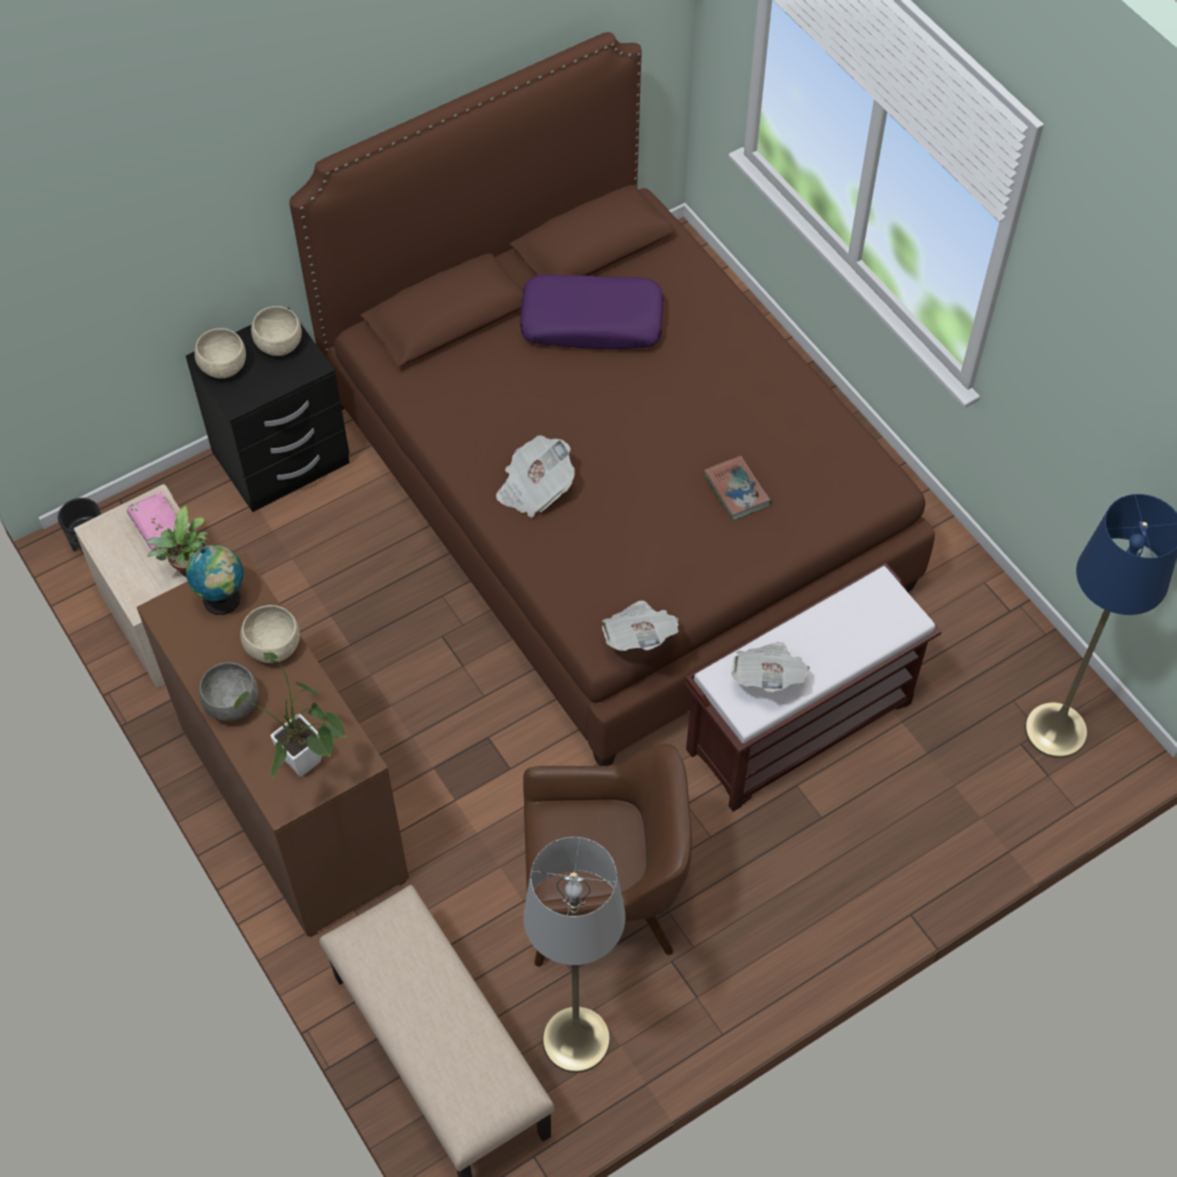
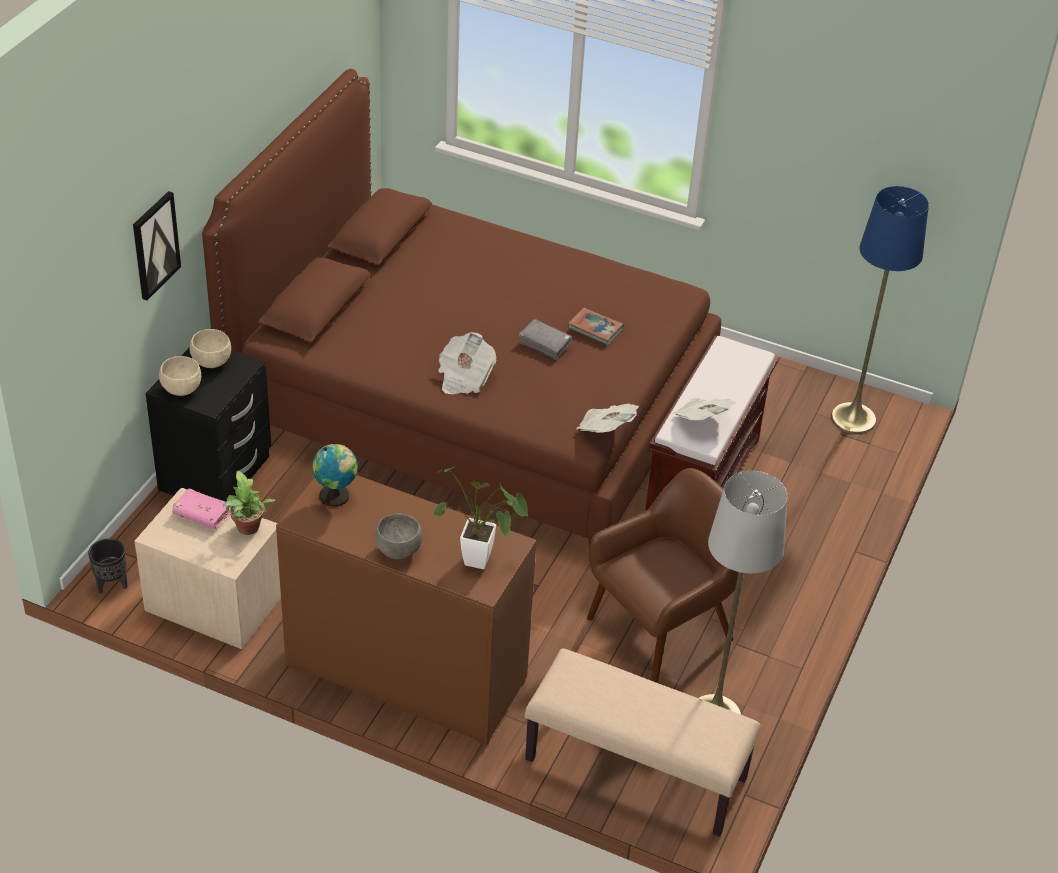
camera: 35 degrees left, 15 degrees down
beige bowl [241,605,300,663] -> none
purple pillow [520,275,664,350] -> none
none -> picture [133,191,181,300]
none -> grey book [518,319,572,360]

